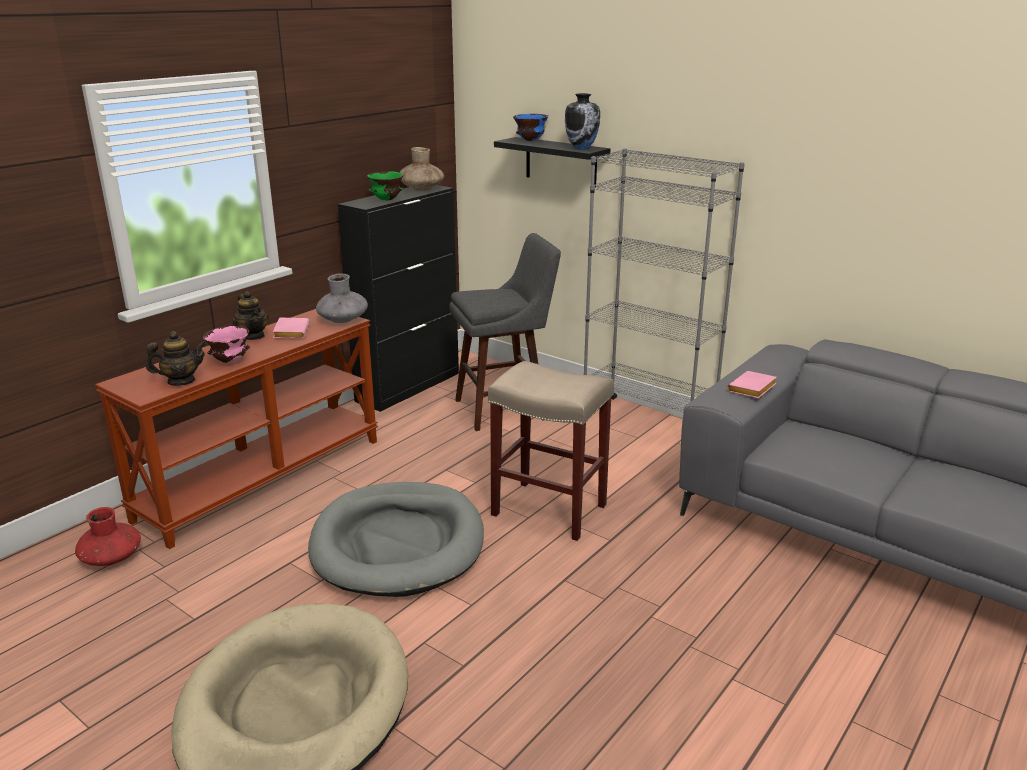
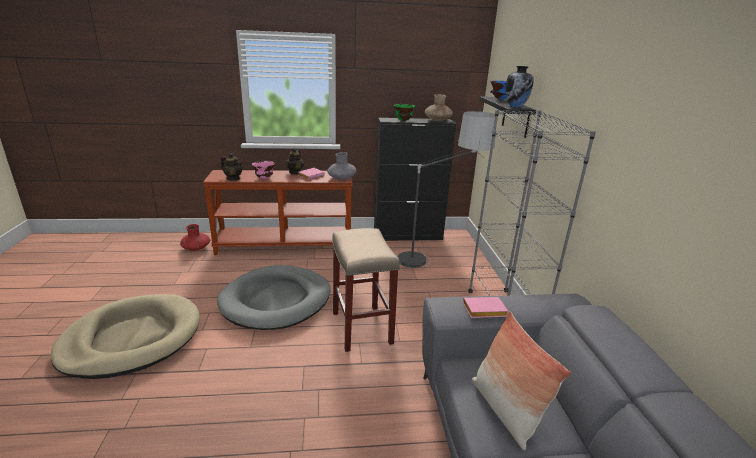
camera: 45 degrees right, 0 degrees up
grey stool [449,233,561,431] -> floor lamp [398,111,495,268]
none -> pillow [472,311,571,450]

